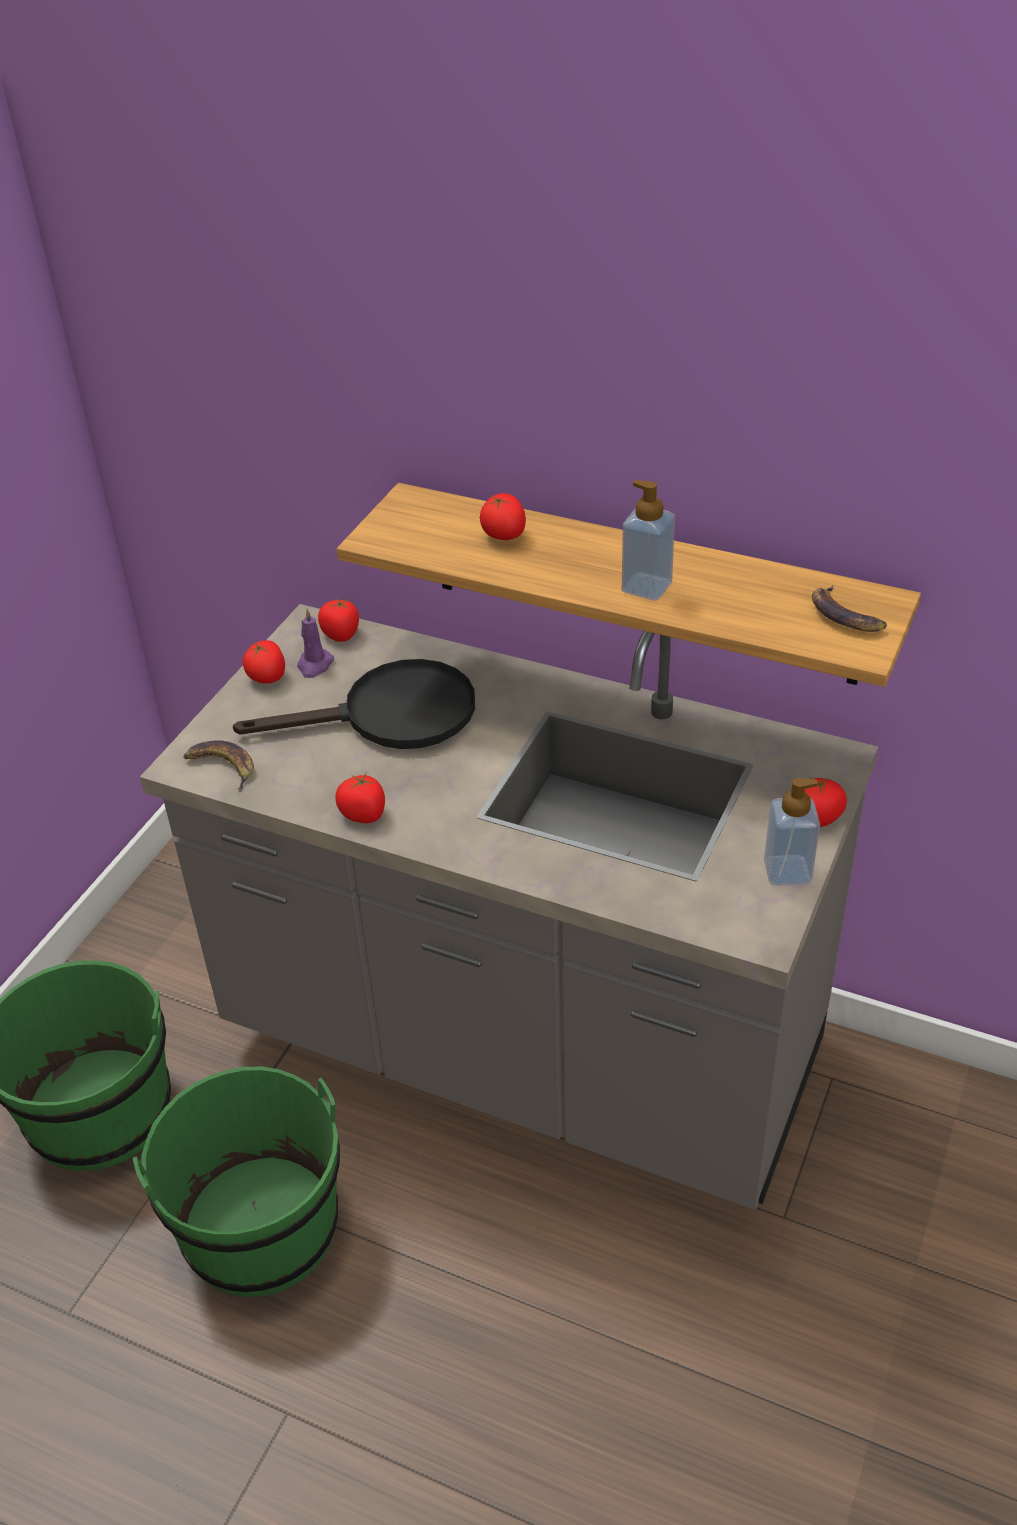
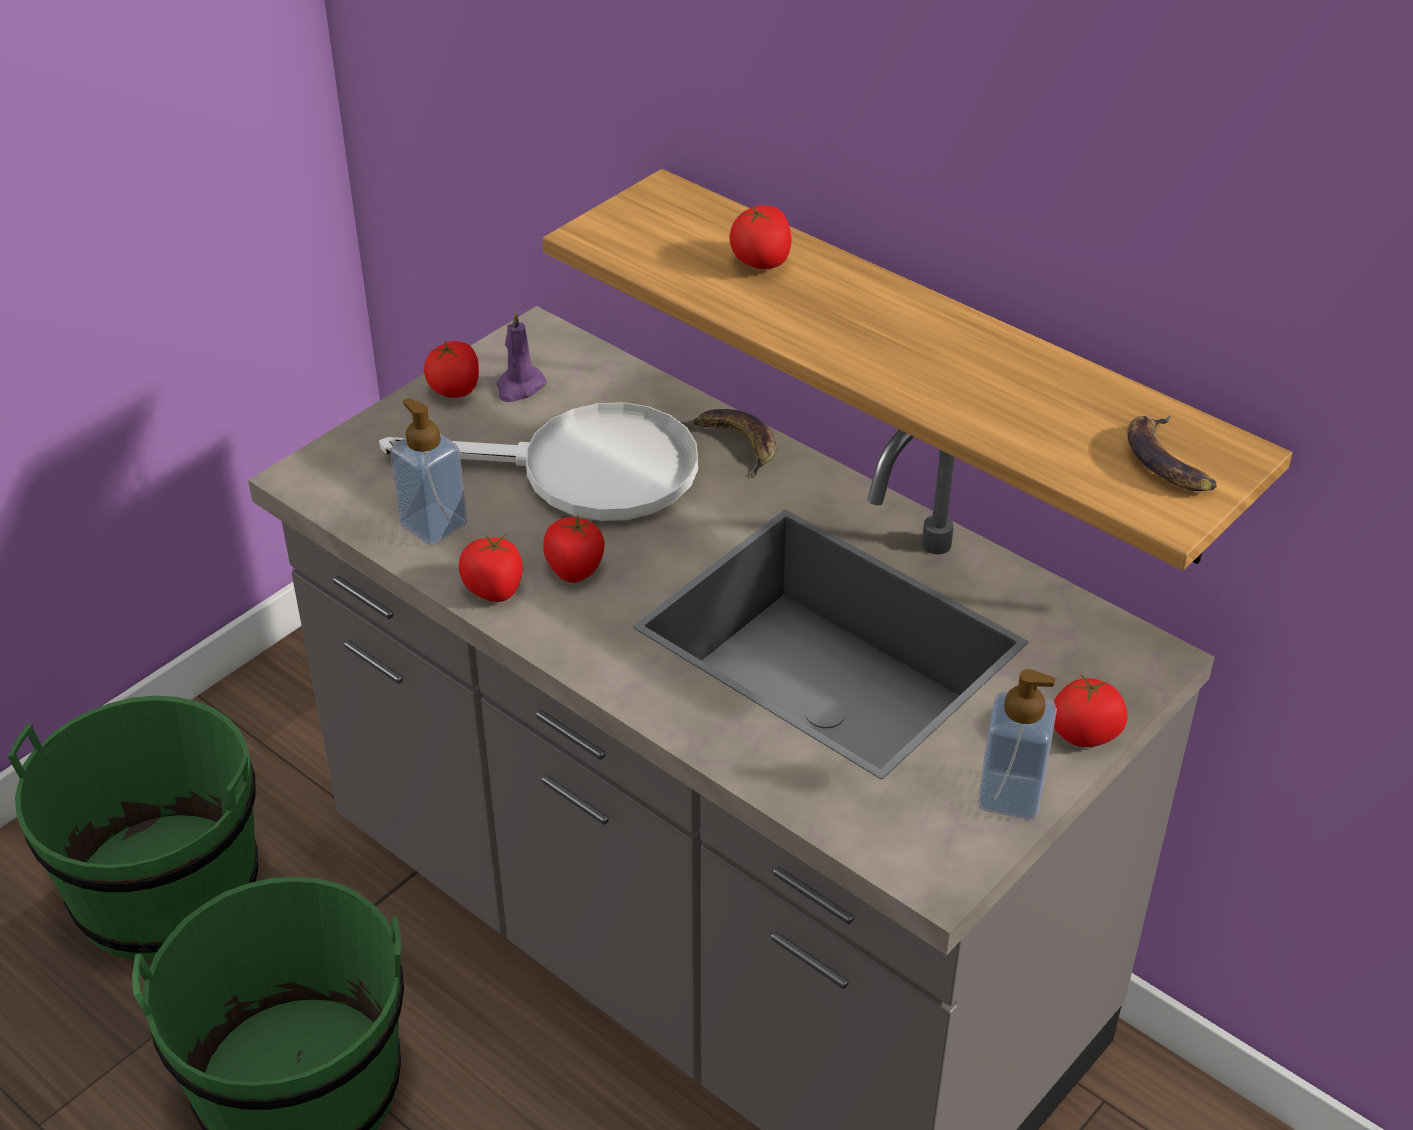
camera: 15 degrees right, 0 degrees up
banana [183,740,254,792] -> banana moved to [693,409,776,478]
black frying pan [233,659,475,749] -> white frying pan [379,402,698,521]
tomato [318,597,359,642] -> tomato moved to [543,516,605,583]
soap dispenser [622,480,675,601] -> soap dispenser moved to [390,398,467,545]

